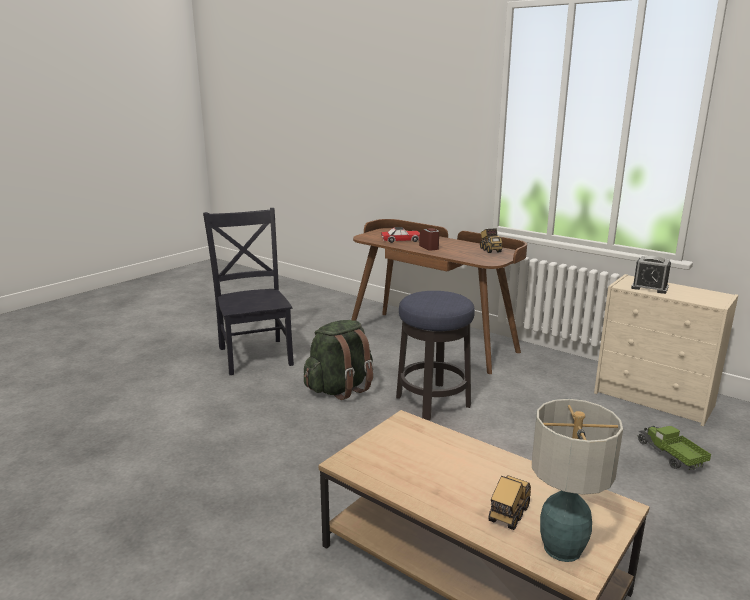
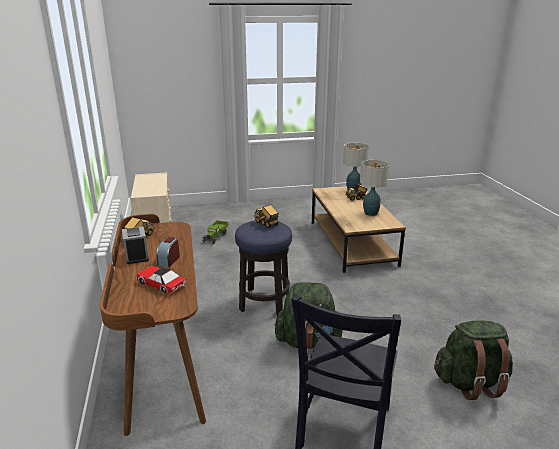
camera: 140 degrees left, 5 degrees up
alarm clock [631,256,671,294] -> alarm clock moved to [122,226,149,264]
none -> toy truck [254,205,279,228]
none -> table lamp [360,160,389,216]
none -> green backpack [434,320,513,400]

